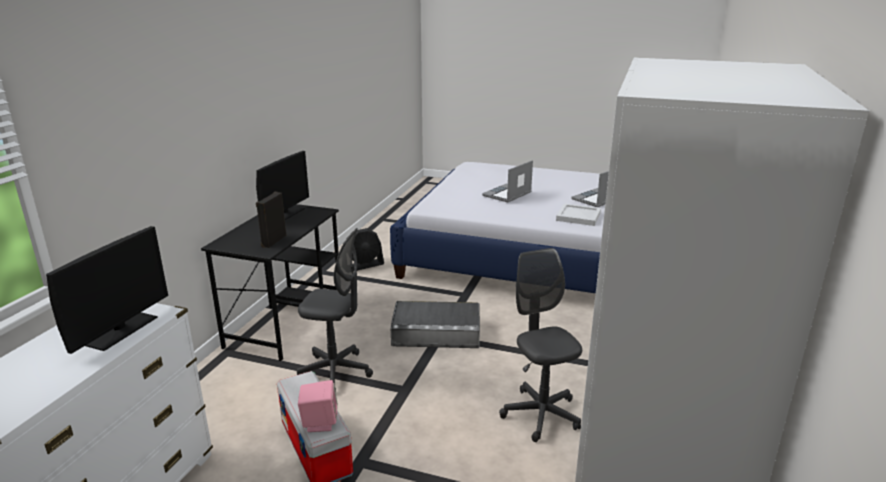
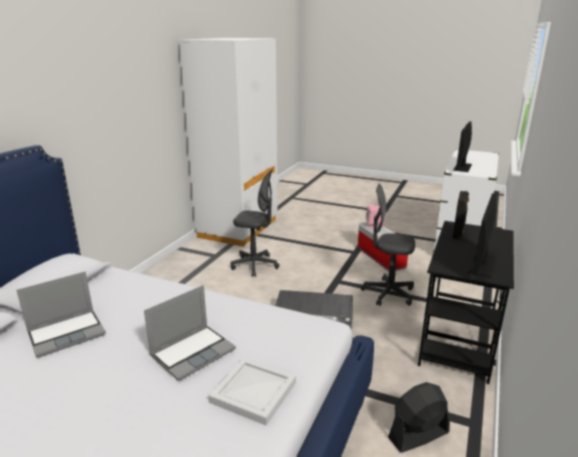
camera: 175 degrees left, 0 degrees up
grey office chair [499,248,582,442] -> grey office chair turned 60 degrees counterclockwise [231,169,279,277]
white tray [556,203,601,226] -> white tray moved to [209,358,296,425]

